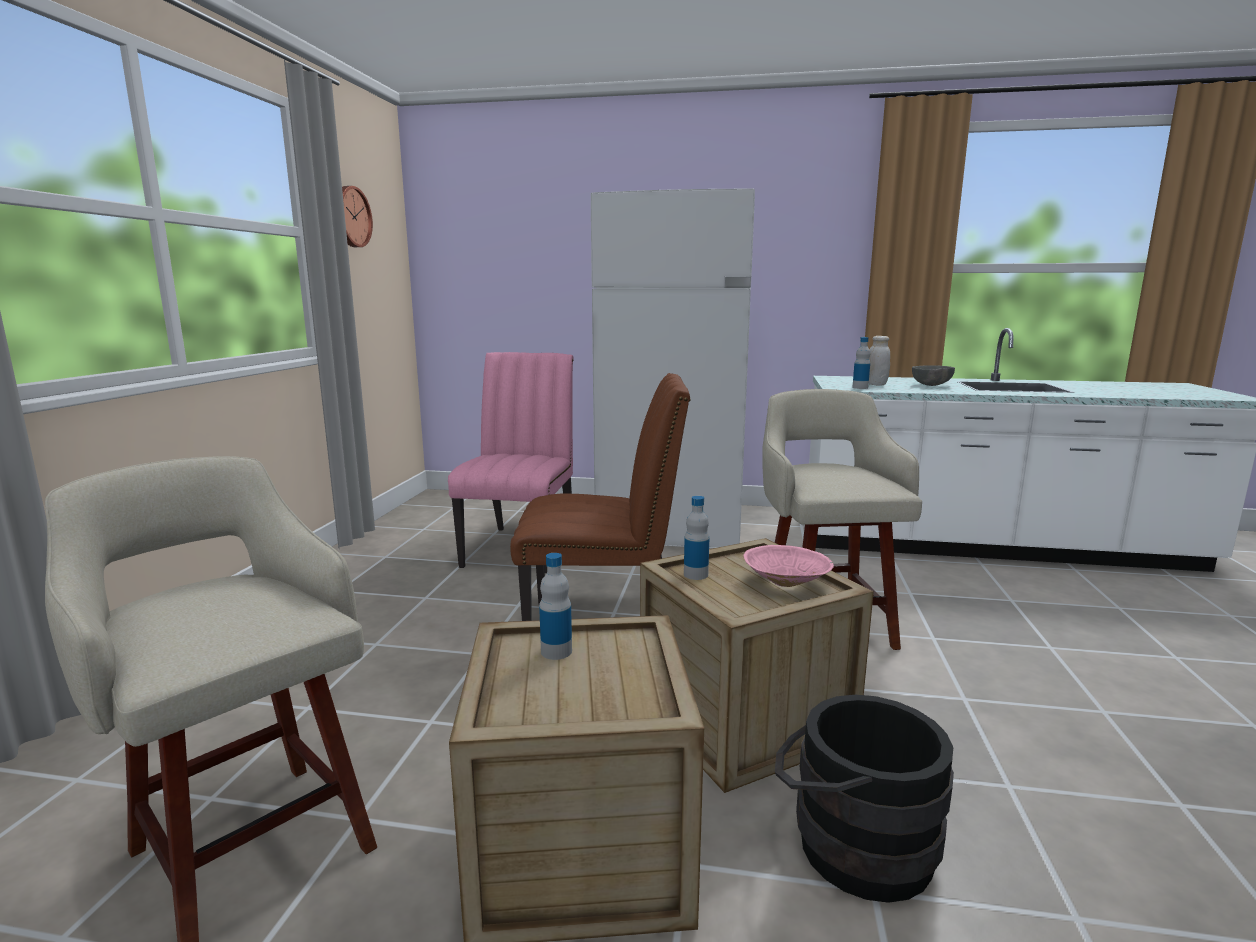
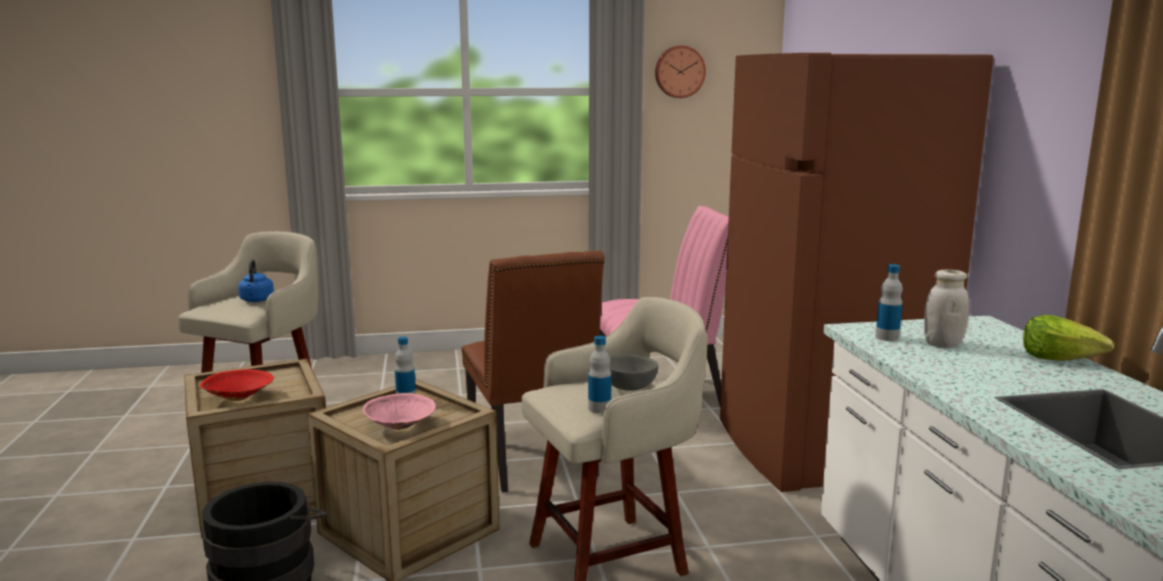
camera: 70 degrees right, 0 degrees up
bottle [539,553,572,660] -> bottle moved to [588,336,611,413]
white fridge [591,189,755,548] -> brown fridge [720,53,993,492]
grey bowl [912,365,955,386] -> grey bowl moved to [609,355,658,391]
none -> red bowl [200,369,274,401]
none -> blue kettle [238,259,274,302]
none -> lettuce [1023,315,1114,361]

